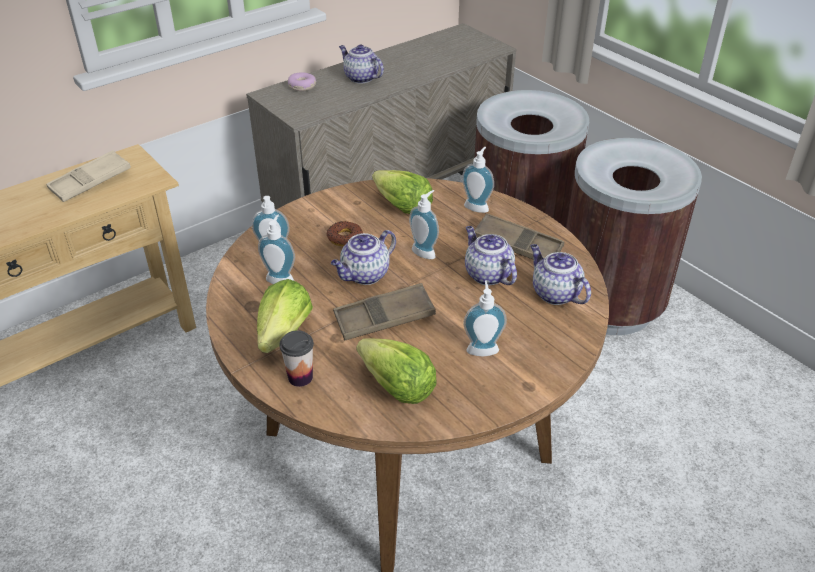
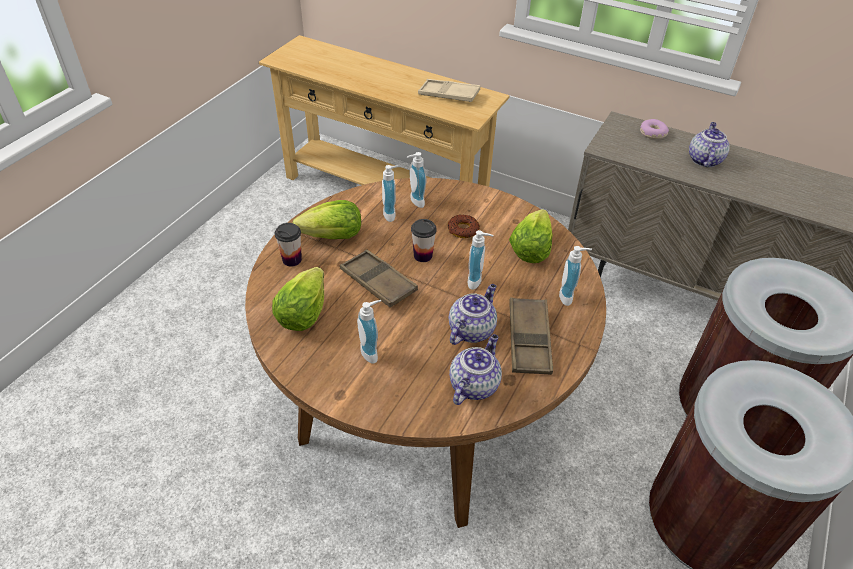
camera: 65 degrees right, 5 degrees up
teapot [331,230,396,285] -> cup [411,219,437,262]

